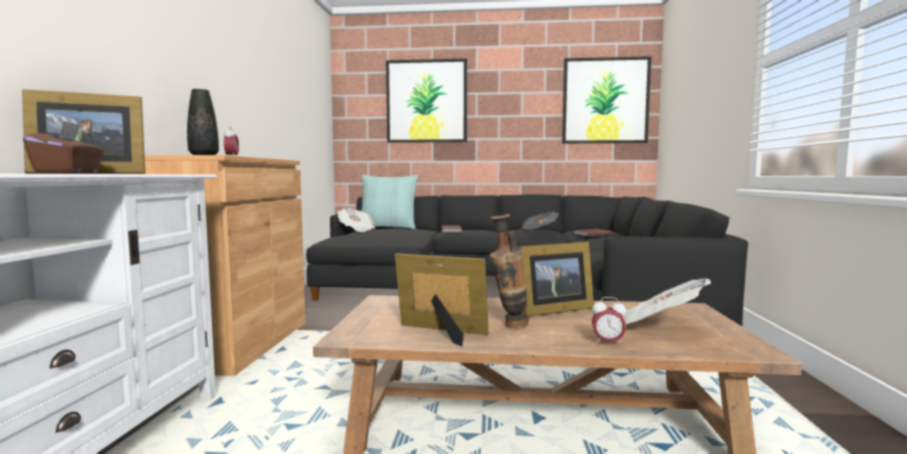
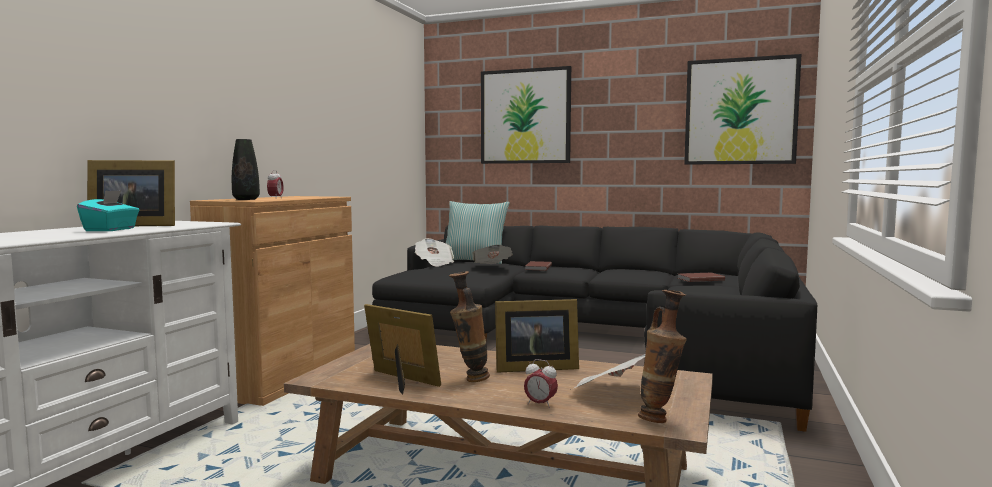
camera: 15 degrees right, 0 degrees up
brown tissue box [23,121,104,174] -> turquoise tissue box [77,190,139,231]
newspaper [520,211,559,230] -> newspaper moved to [472,245,513,264]
none -> vase [638,290,687,423]

